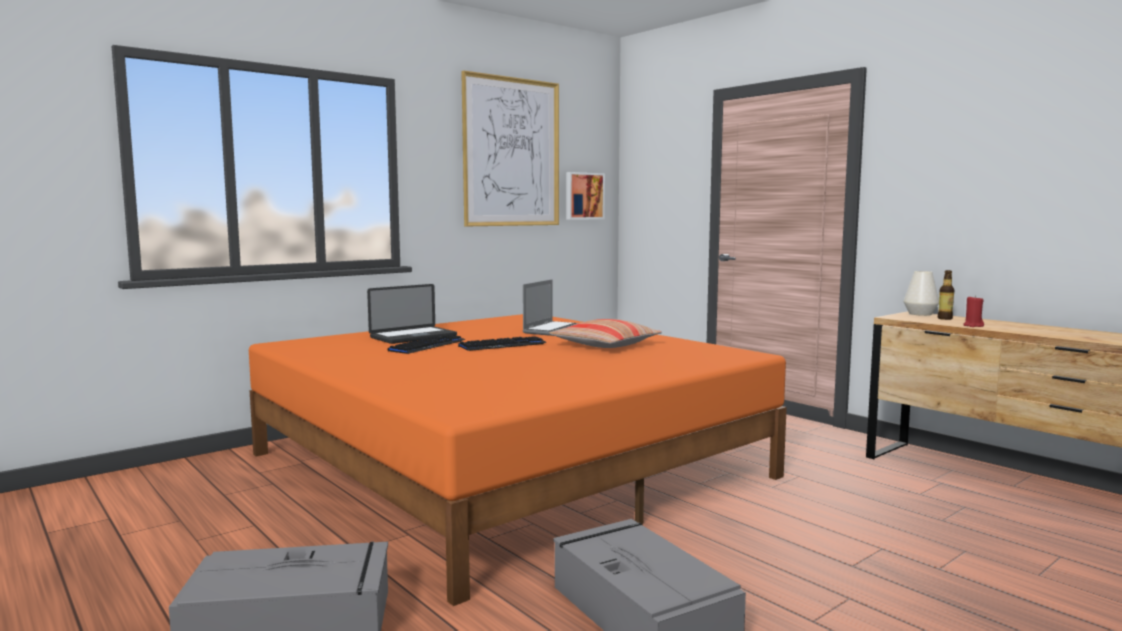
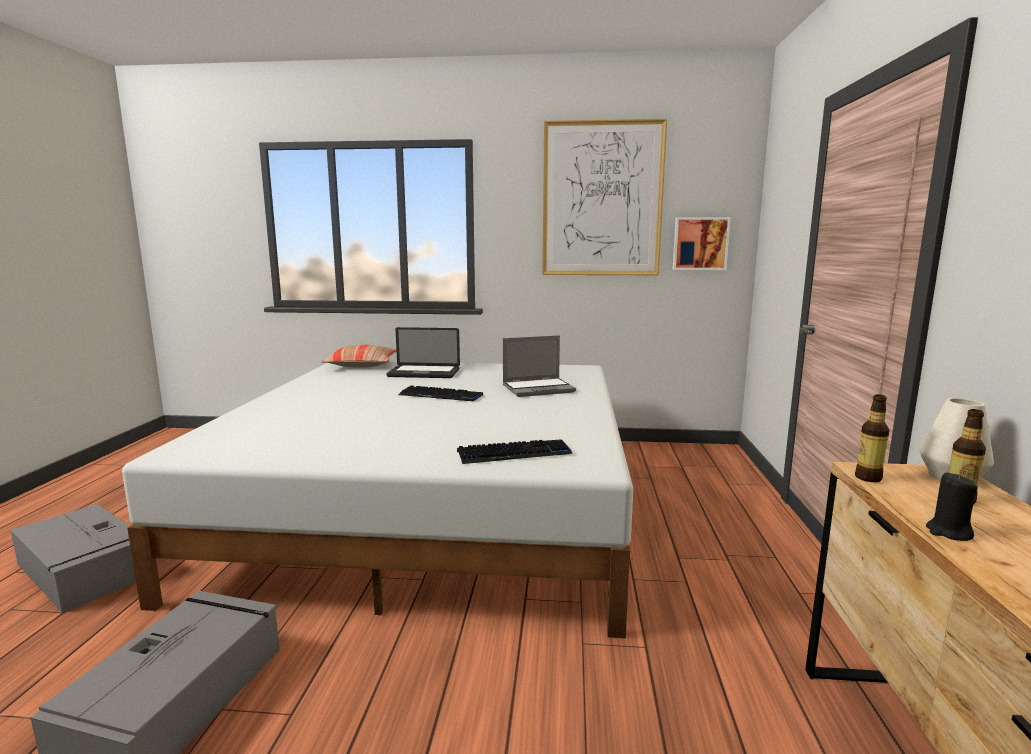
camera: 45 degrees right, 5 degrees up
orange bed [249,314,787,606] -> white bed [122,362,633,638]
keyboard [388,335,465,354] -> keyboard moved to [457,439,573,464]
pillow [549,319,662,348] -> pillow moved to [321,345,396,368]
red candle [964,295,984,327] -> black candle [926,473,978,541]
none -> bottle [855,395,889,482]

